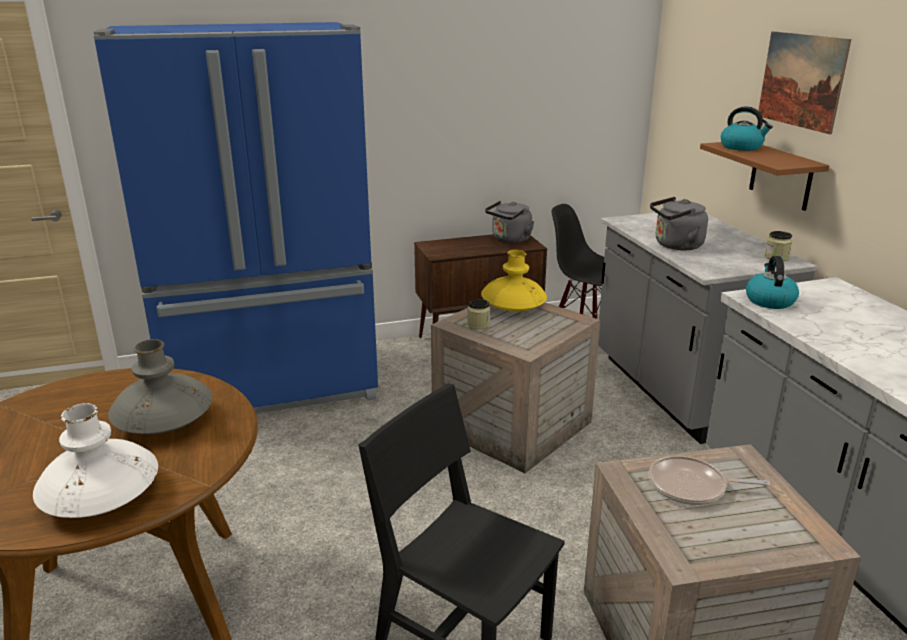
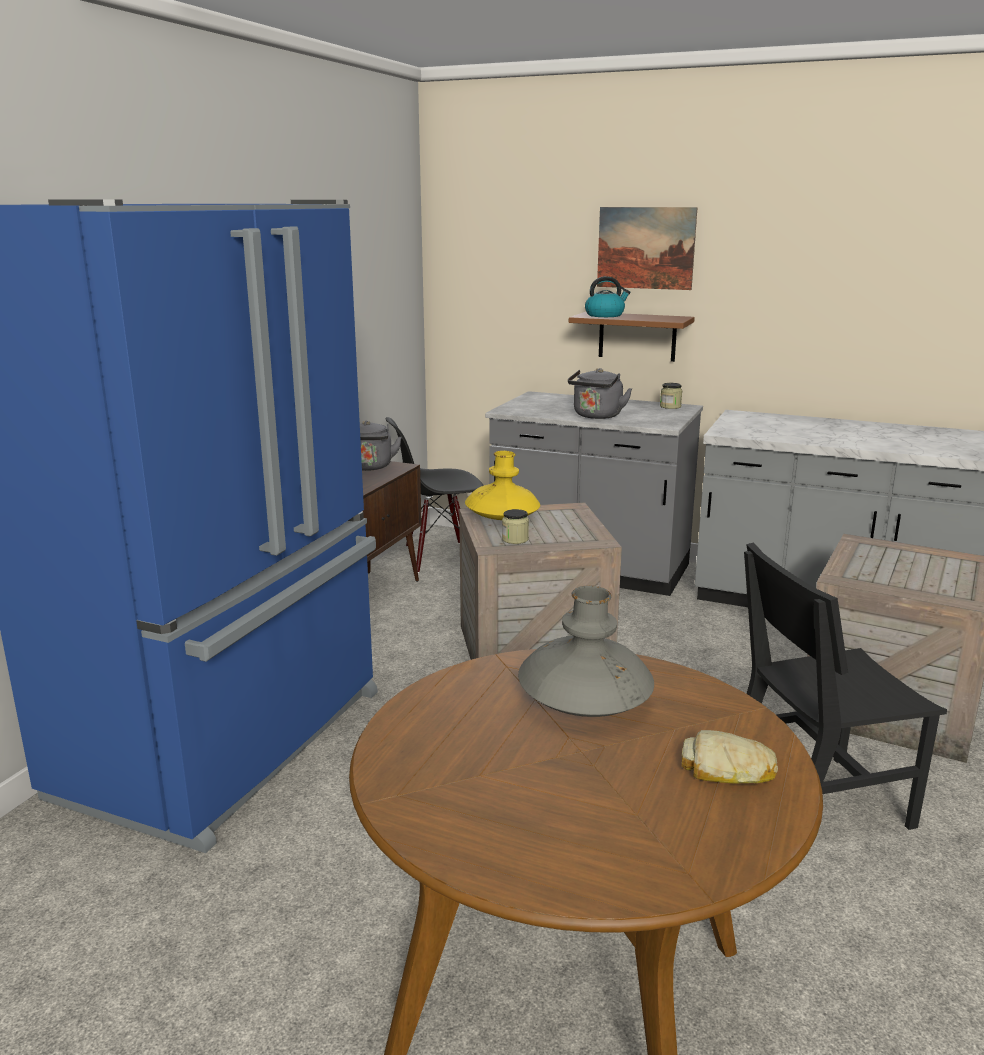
camera: 50 degrees left, 5 degrees down
white vase [33,403,158,518] -> bread [682,730,778,784]
frying pan [649,456,770,505] -> none
kettle [746,256,799,309] -> none

